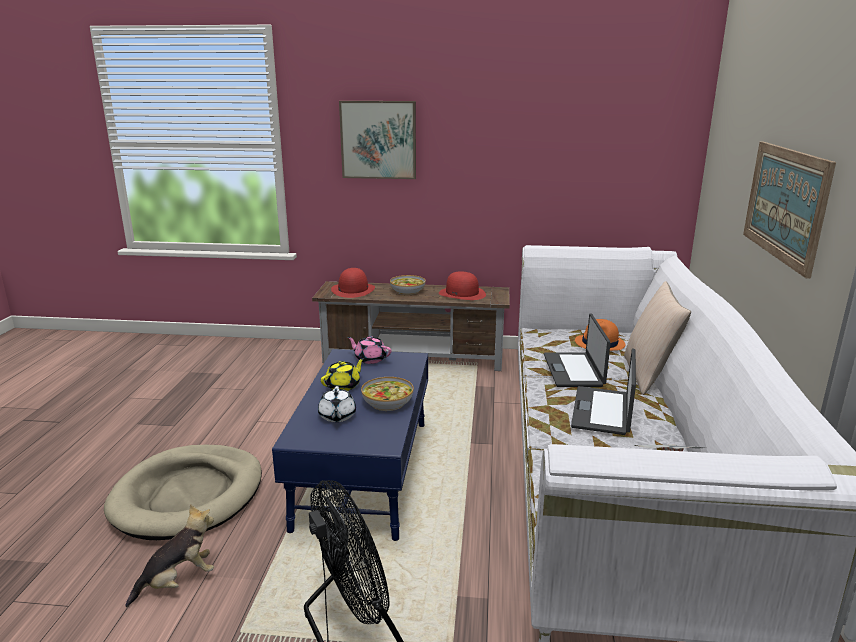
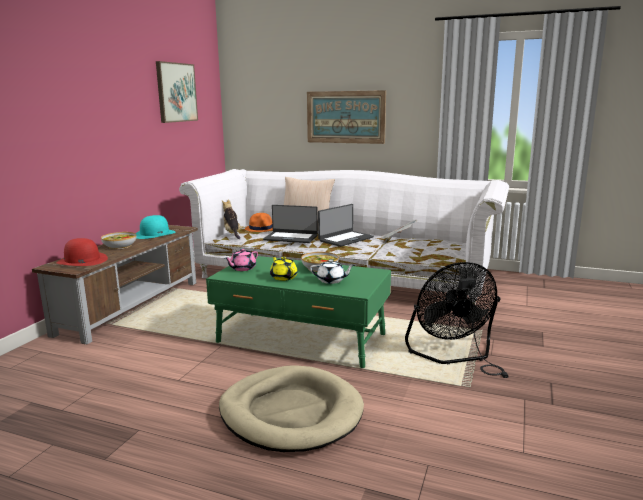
camera: 75 degrees left, 5 degrees down
plush toy [125,504,214,607] -> plush toy moved to [222,200,244,239]
blue coffee table [272,349,428,541] -> green coffee table [206,256,391,368]
picture [339,101,416,179] -> picture moved to [156,61,198,123]
red hat [439,271,486,300] -> turquoise hat [136,215,175,239]
laptop [571,348,636,435] -> laptop turned 75 degrees counterclockwise [318,204,374,247]

